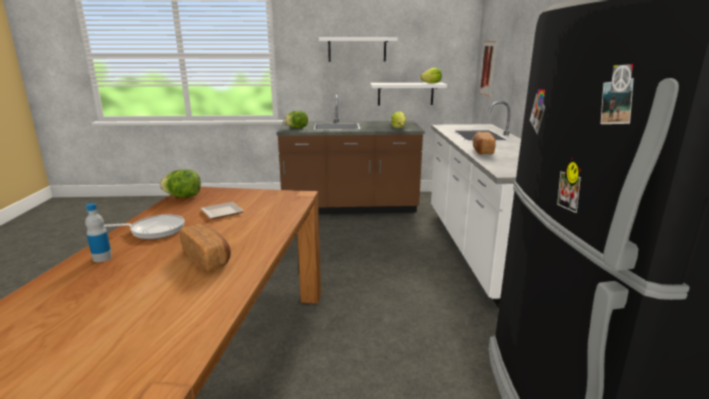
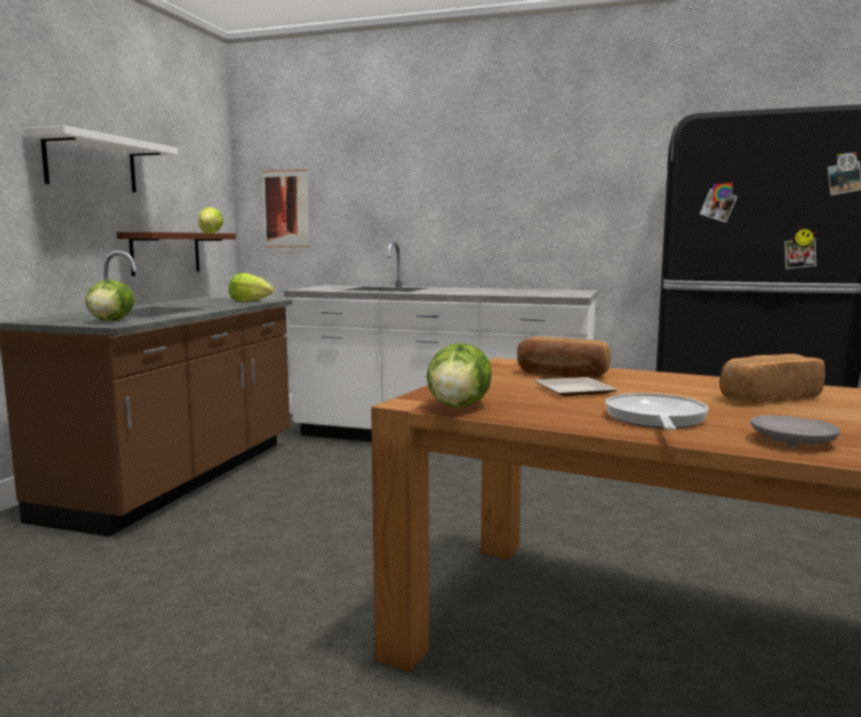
camera: 70 degrees left, 10 degrees down
bottle [85,203,112,262] -> grey plate [750,415,840,446]
white shelf [370,83,447,105] -> brown shelf [117,232,236,276]
bread [473,132,496,154] -> bread moved to [517,336,610,378]

